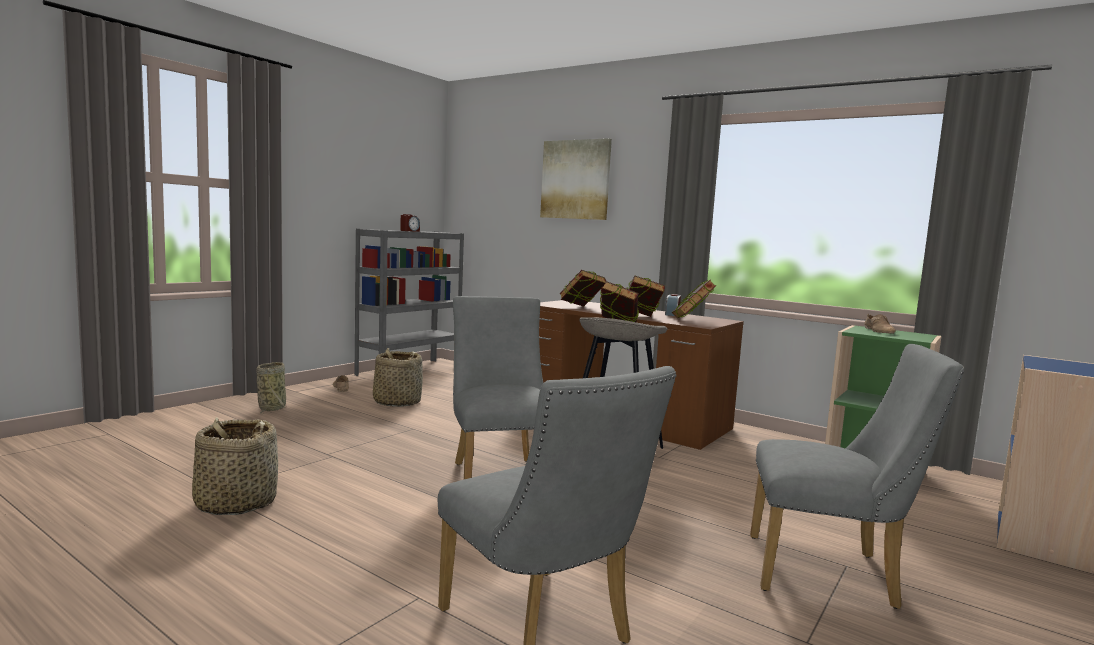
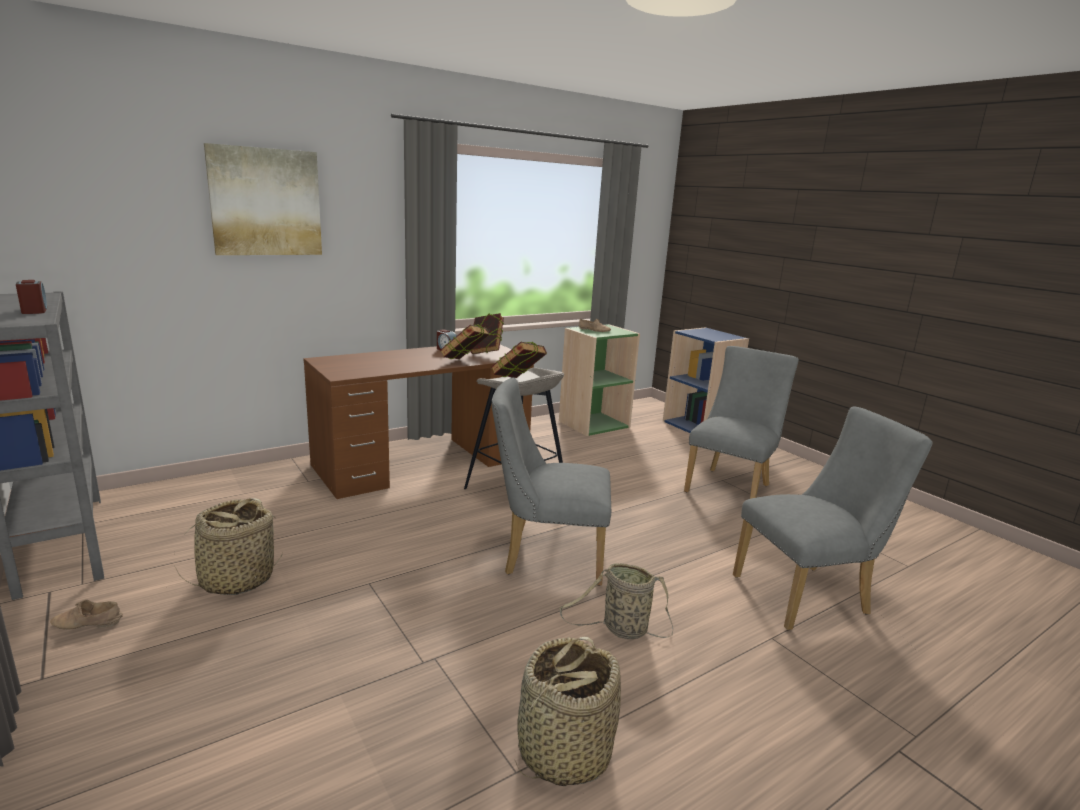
camera: 70 degrees left, 10 degrees up
basket [256,362,286,414] -> basket moved to [559,563,673,639]
book [560,270,606,307] -> none

